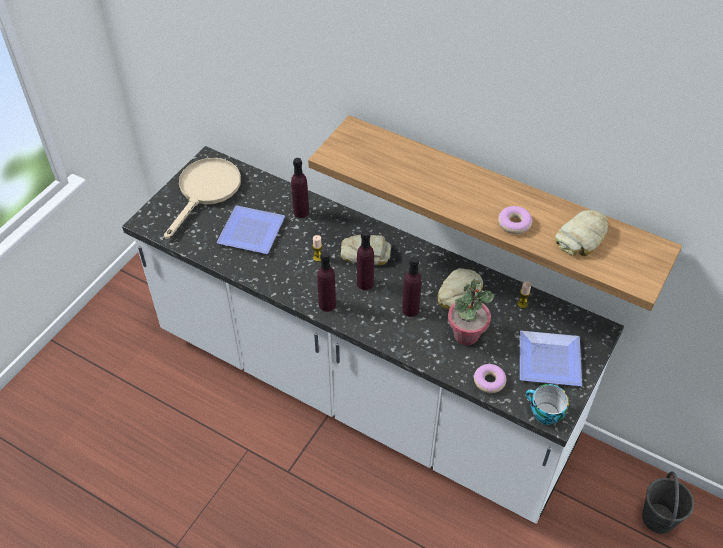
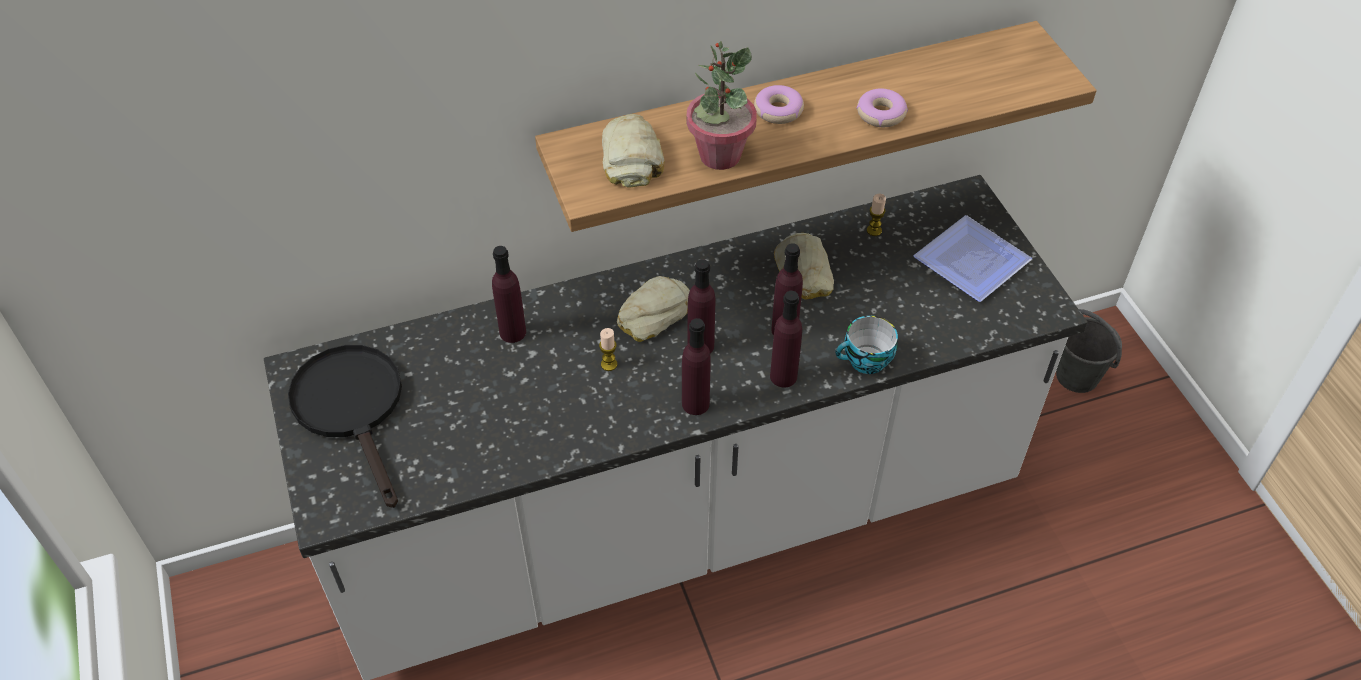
camera: 50 degrees left, 0 degrees up
beige frying pan [164,158,241,239] -> black frying pan [288,345,402,508]
plate [217,205,285,254] -> none
potted plant [448,279,495,345] -> potted plant moved to [686,41,757,170]
donut [473,364,506,393] -> donut moved to [754,85,804,124]
cup [526,384,569,425] -> cup moved to [835,316,898,374]
bread [555,210,608,256] -> bread moved to [602,114,664,188]
none -> purple bottle [770,291,802,388]

